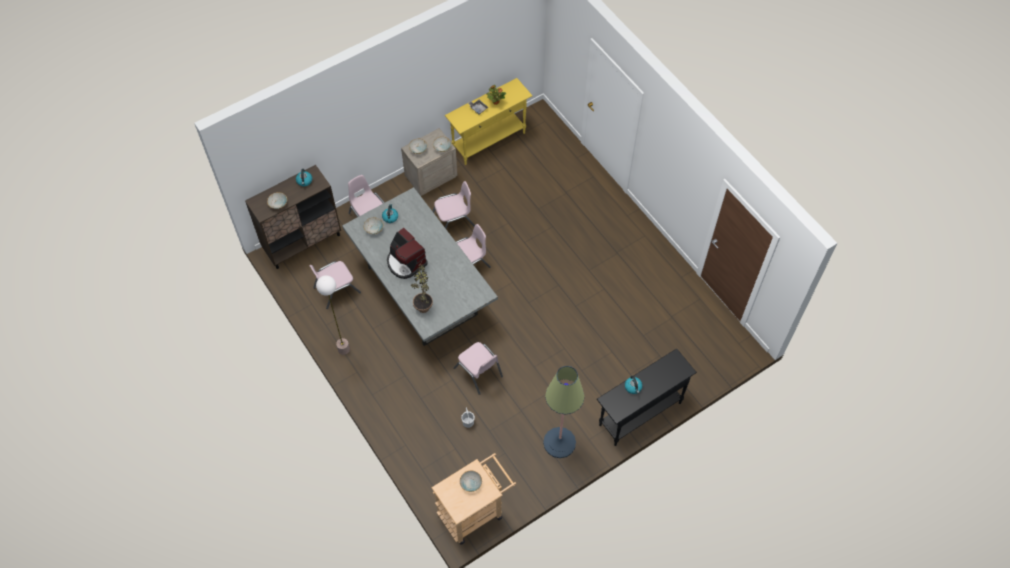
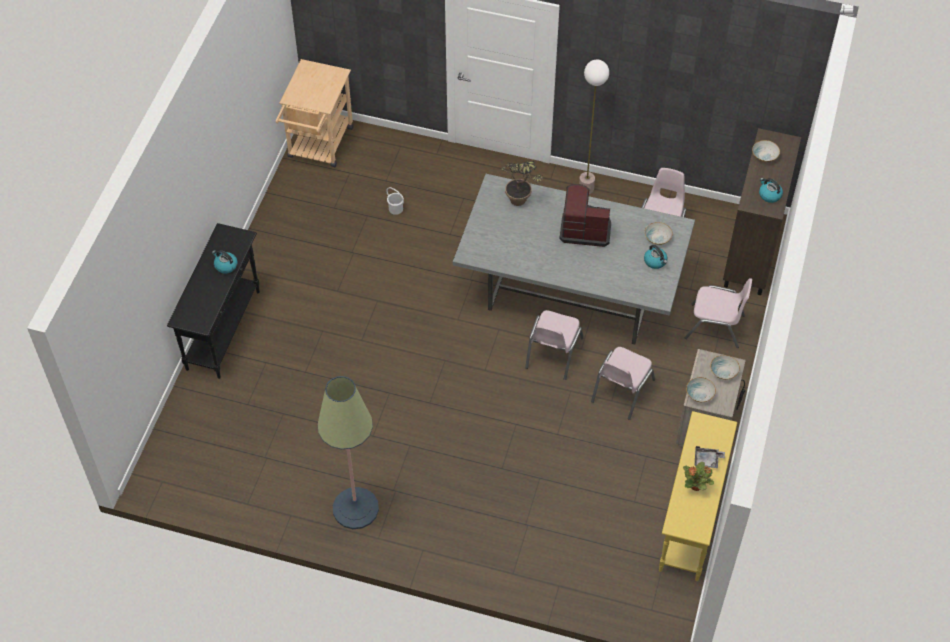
camera: 140 degrees right, 5 degrees down
pink chair [454,342,503,395] -> none
bowl [460,471,482,492] -> none
floor lamp [543,366,585,458] -> floor lamp moved to [318,376,379,529]

